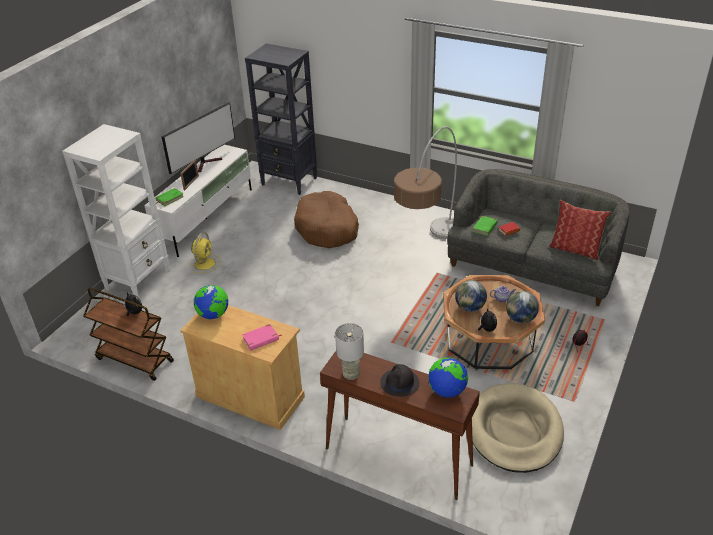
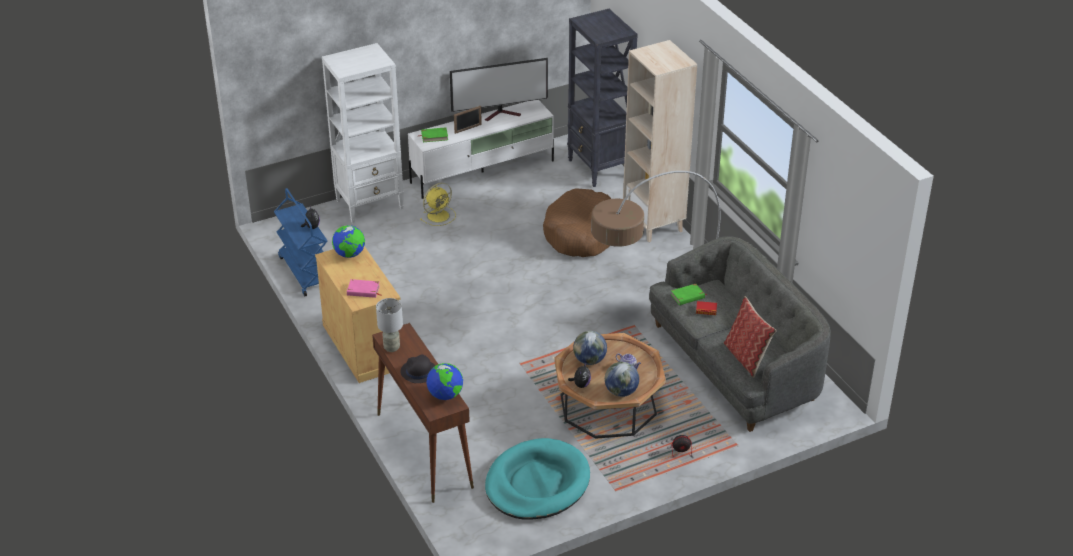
camera: 35 degrees right, 0 degrees up
brown cart [83,287,174,381] -> blue cart [274,188,328,297]
beige dog bed [472,383,564,473] -> turquoise dog bed [485,438,590,520]
none -> beige bookcase [623,40,697,242]

